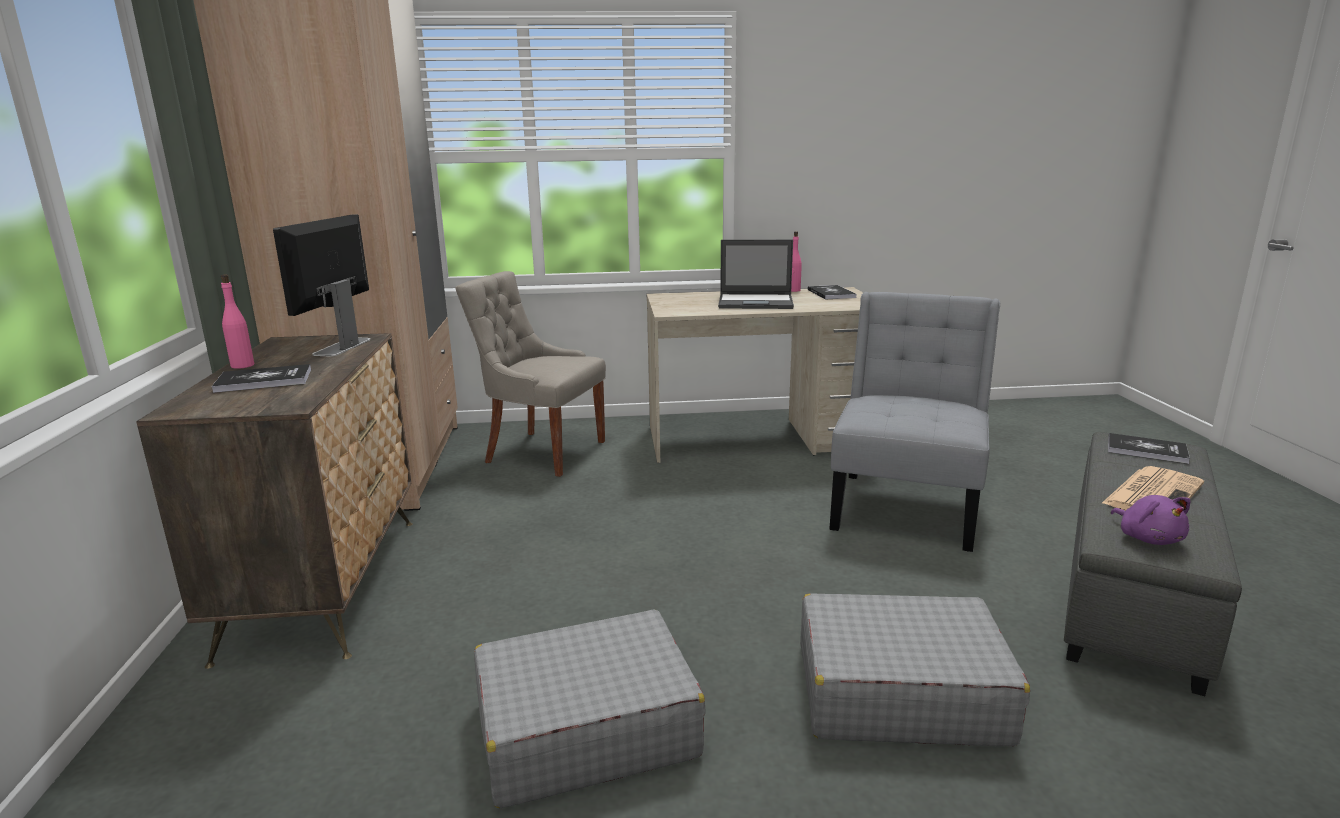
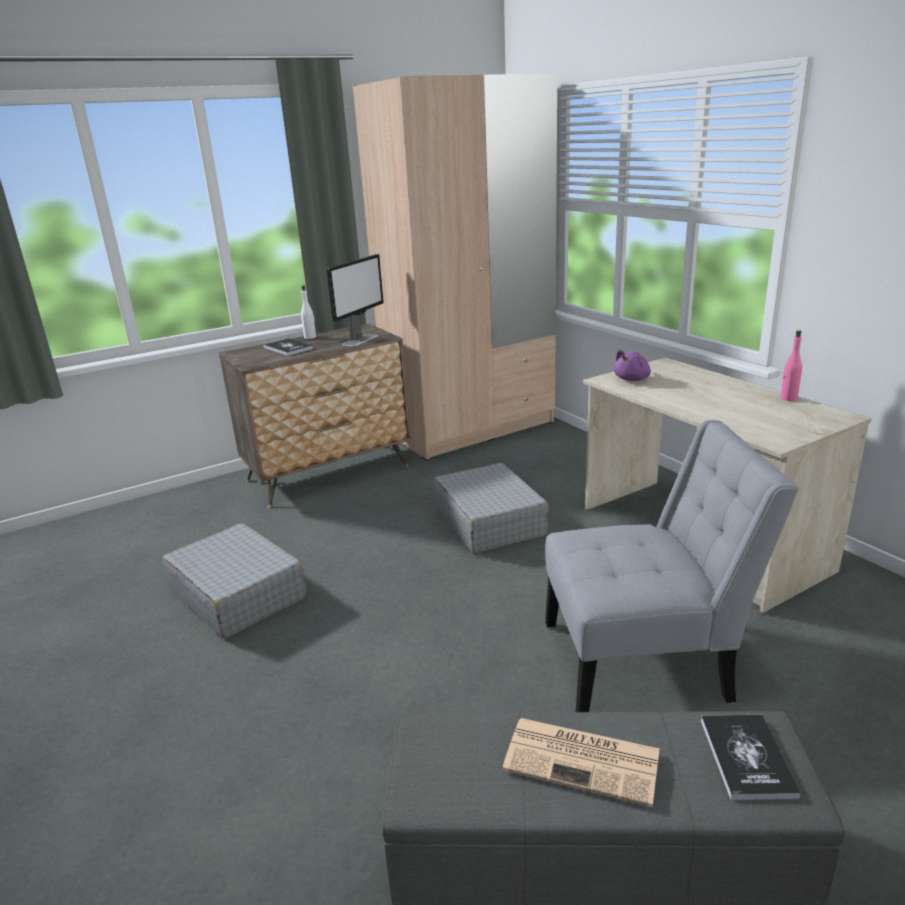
camera: 65 degrees right, 5 degrees up
pink bottle [221,274,254,369] -> white bottle [301,285,316,339]
monitor [273,214,370,356] -> monitor turned 135 degrees clockwise [326,254,384,346]
grey chair [455,271,606,477] -> none
laptop [718,240,794,309] -> none
grey suitcase [800,593,1030,746] -> grey suitcase moved to [433,463,549,553]
book [808,285,857,300] -> none
purple plush toy [1111,495,1191,545] -> purple plush toy moved to [614,350,651,381]

